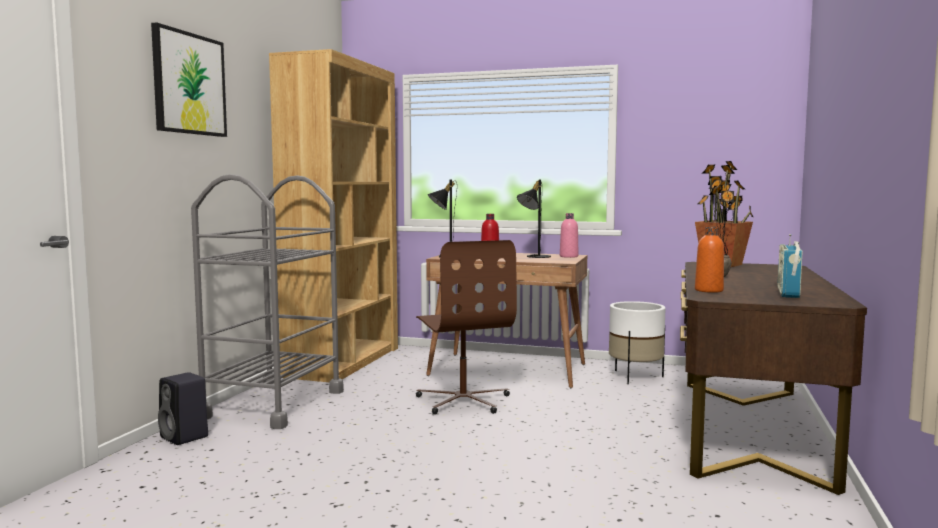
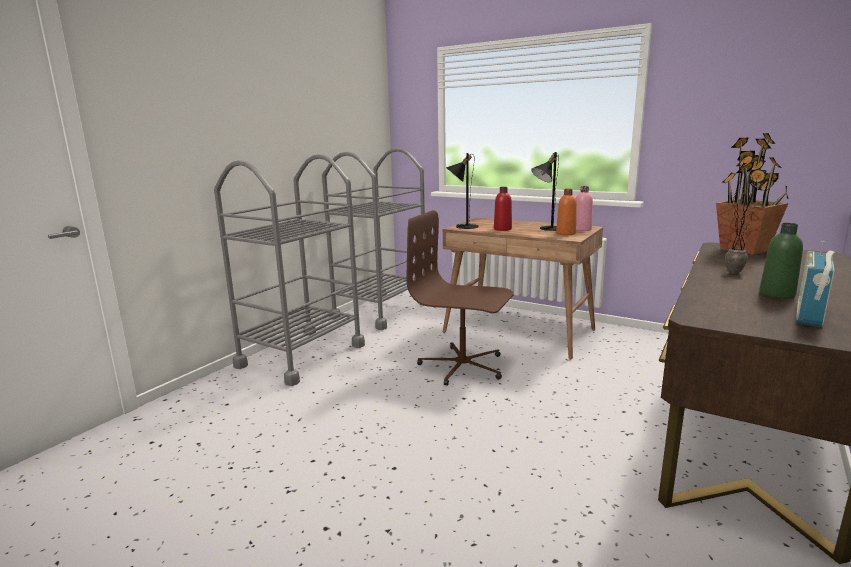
camera: 15 degrees right, 10 degrees up
picture [151,22,227,137] -> none
black speaker [158,372,208,445] -> none
brown bookcase [269,49,398,382] -> grey cart [322,148,425,330]
brown office chair [416,240,517,414] -> brown office chair turned 120 degrees clockwise [407,210,514,386]
white planter [609,301,666,385] -> none
orange bottle [695,227,724,293] -> orange bottle moved to [556,189,577,235]
none -> green bottle [759,223,803,299]

